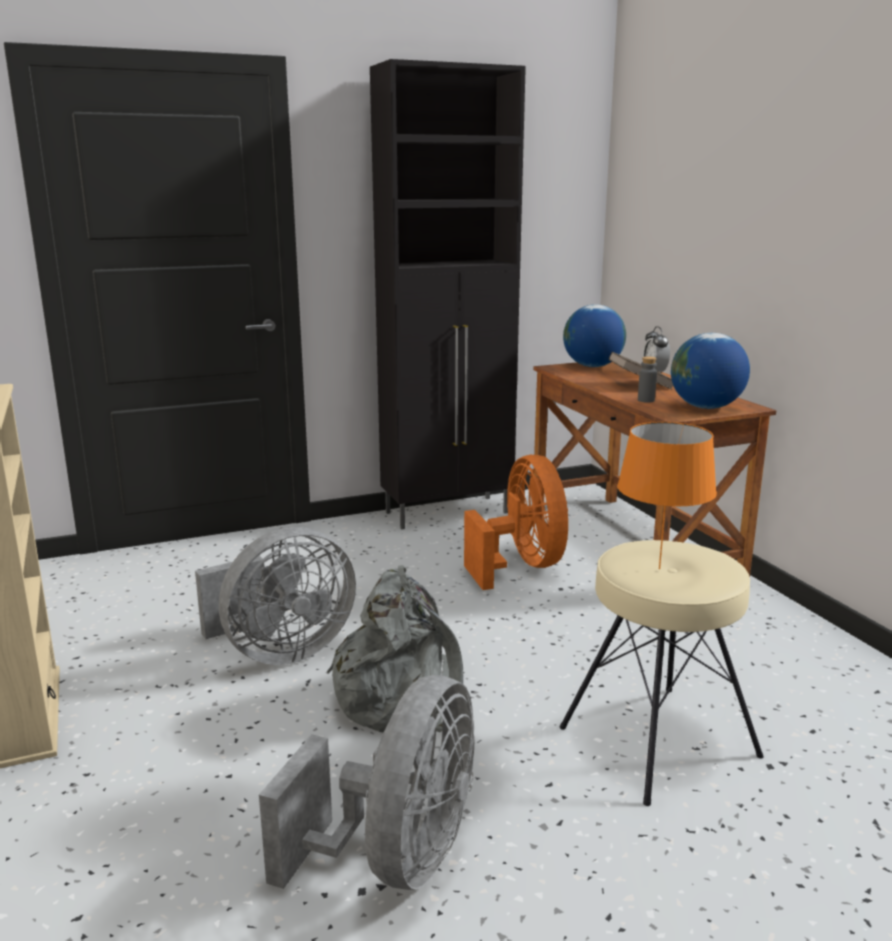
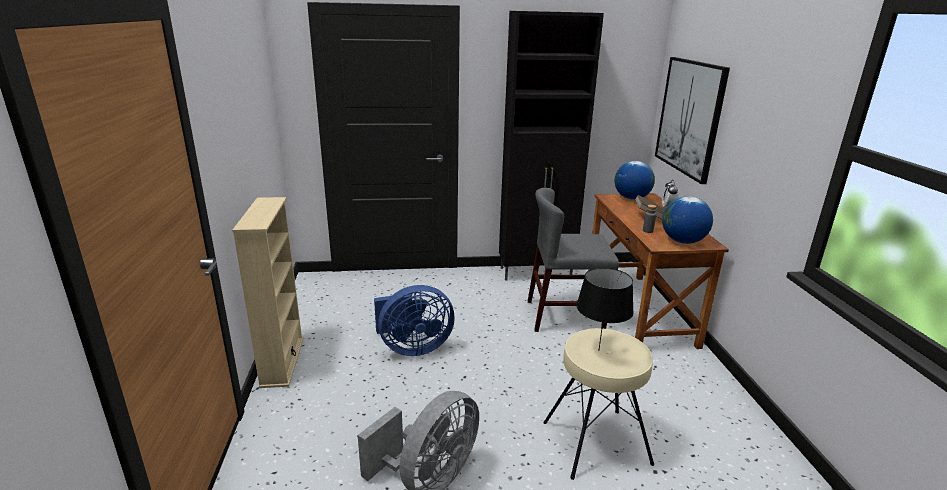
camera: 15 degrees right, 5 degrees up
grey fan [195,527,356,665] -> blue fan [374,285,455,356]
grey backpack [327,565,463,733] -> none
orange fan [464,455,568,590] -> grey chair [528,188,619,332]
orange table lamp [617,422,717,569] -> black table lamp [576,268,634,349]
none -> picture [655,57,730,184]

